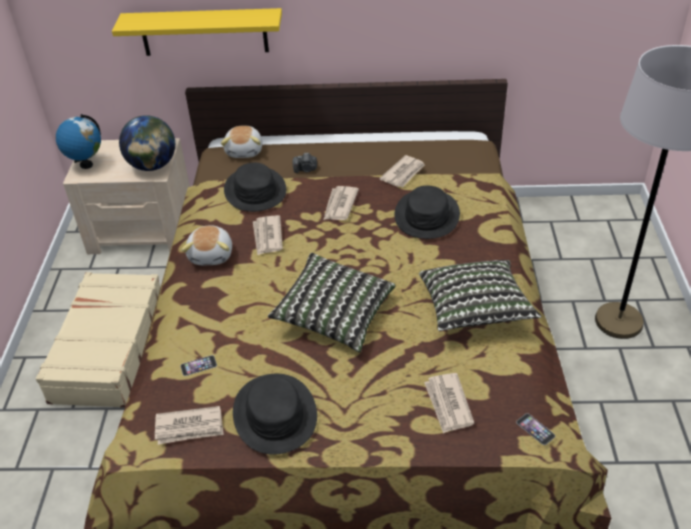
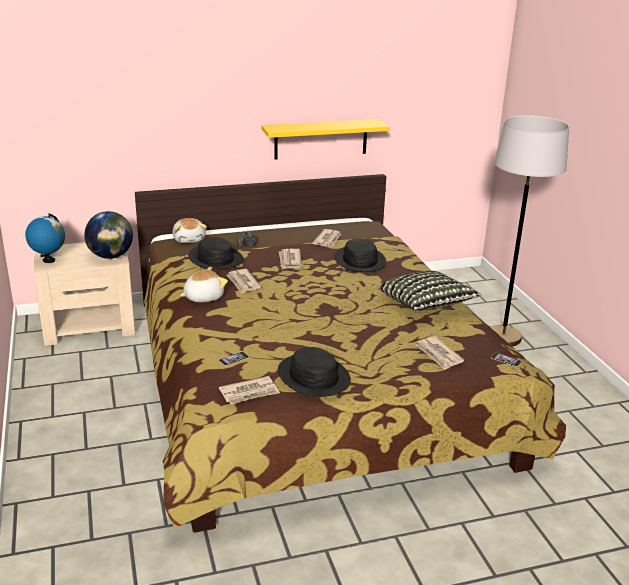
camera: 20 degrees left, 15 degrees down
beige suitcase [36,272,161,408] -> none
yellow shelf [112,8,282,56] -> yellow shelf moved to [261,119,390,159]
plush toy [182,225,232,265] -> plush toy turned 105 degrees counterclockwise [180,267,228,302]
pillow [268,253,396,353] -> none

